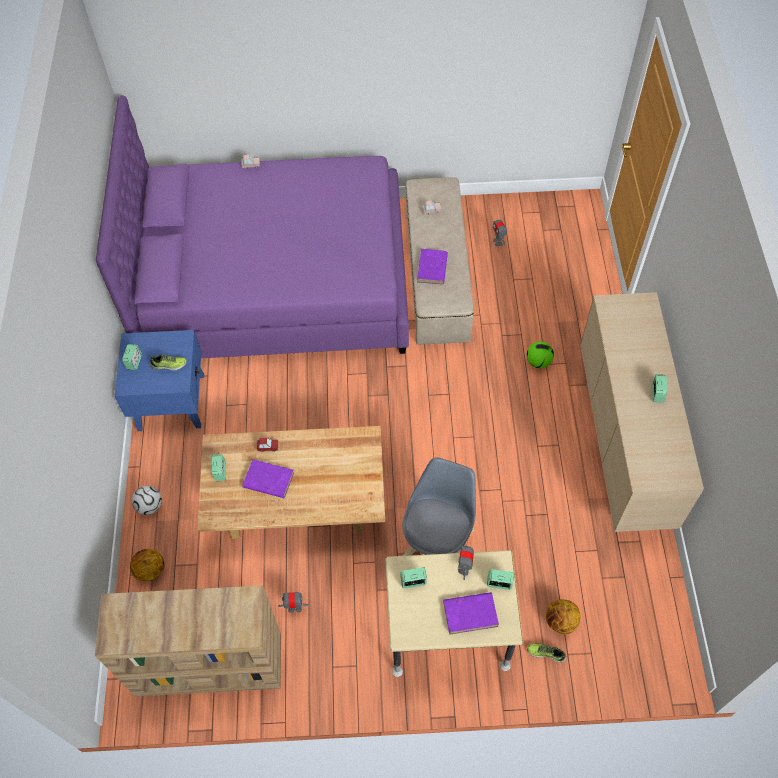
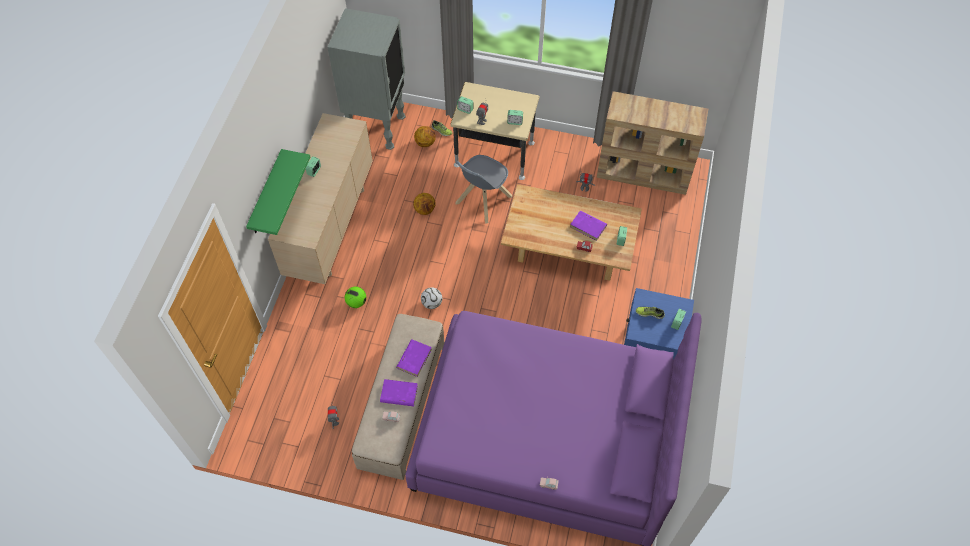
camera: 165 degrees left, 0 degrees up
basketball [130,549,164,581] -> basketball moved to [413,193,436,215]
football [132,486,162,515] -> football moved to [421,287,442,309]
purple book [443,592,499,635] -> purple book moved to [380,379,418,406]
none -> green shelf [246,149,310,235]
none -> grey cabinet [327,8,406,150]

